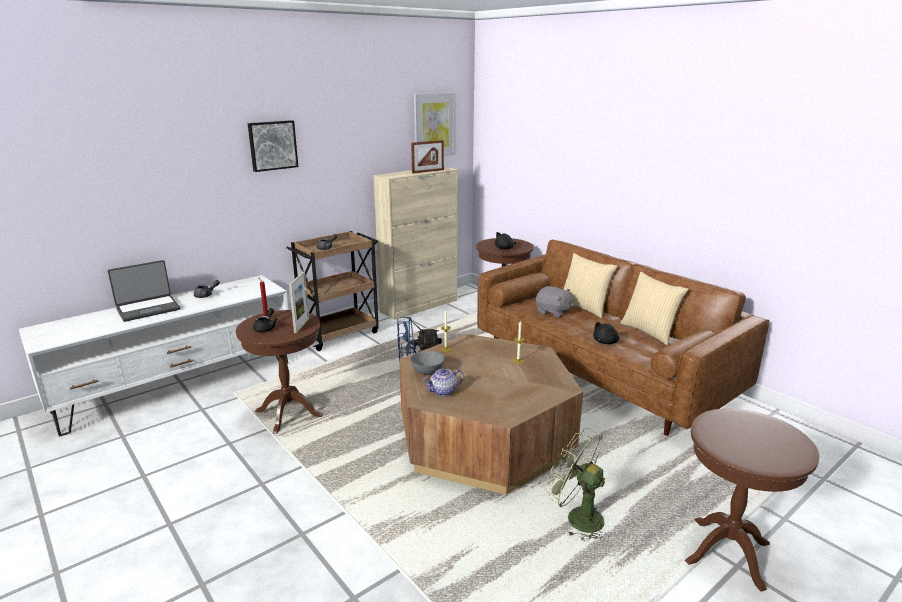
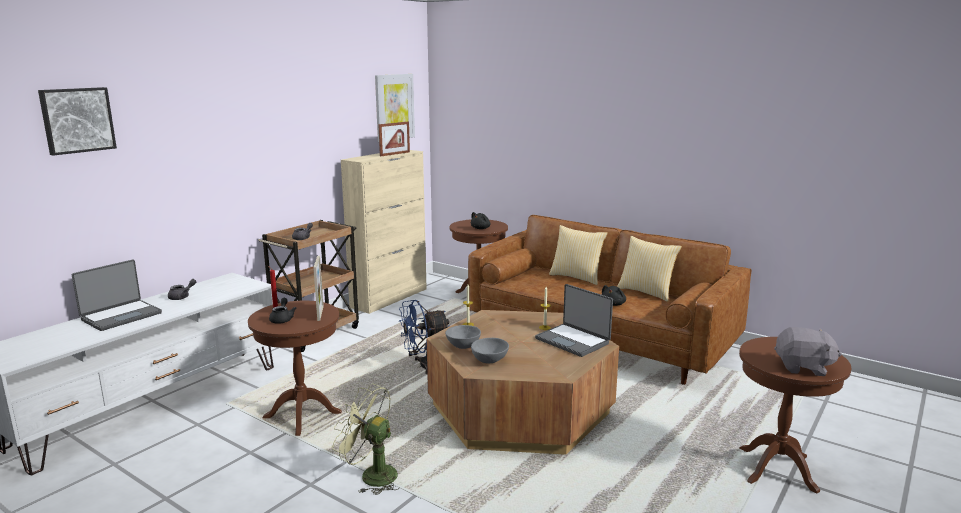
camera: 15 degrees left, 5 degrees down
picture [248,120,298,172] -> picture moved to [38,87,117,156]
teapot [423,368,464,397] -> grey bowl [471,338,509,364]
grey plush toy [536,286,574,317] -> grey plush toy moved to [774,327,842,376]
green fan [546,428,609,541] -> green fan moved to [332,383,399,495]
none -> laptop [535,284,613,357]

